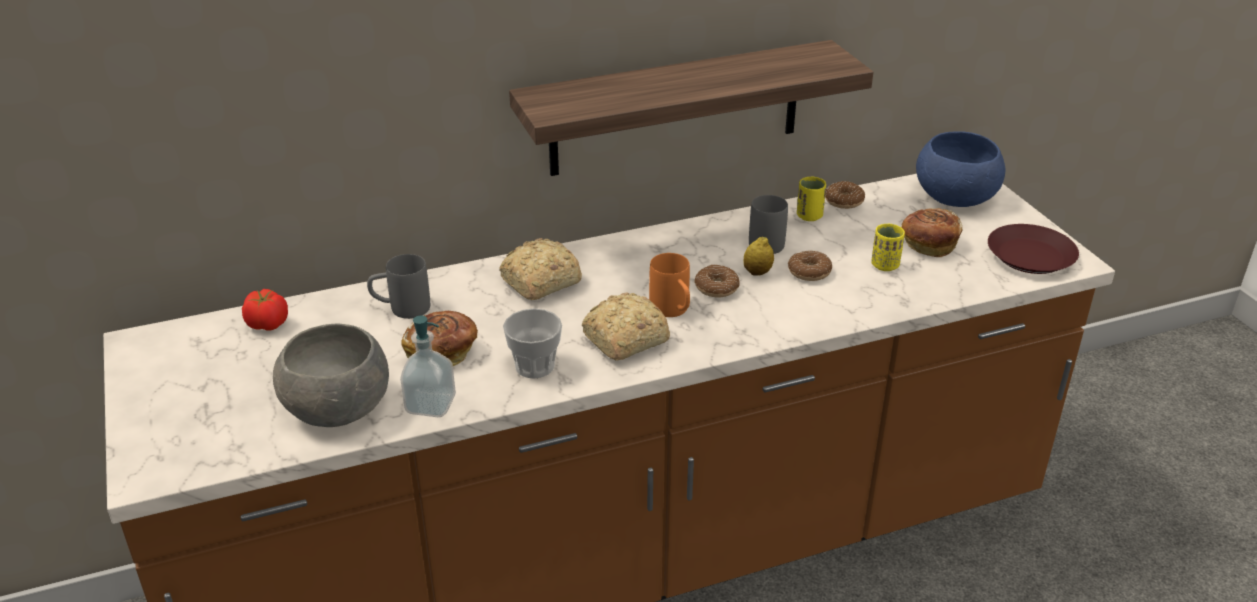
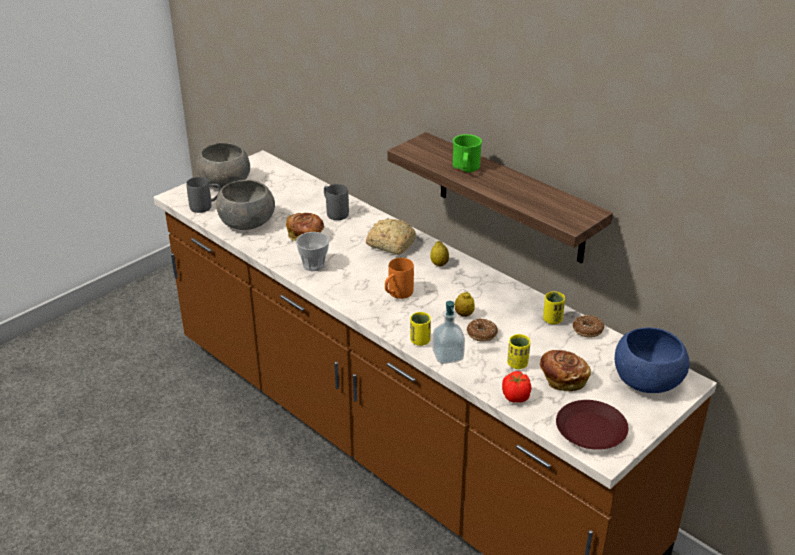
camera: 65 degrees right, 0 degrees up
tomato [242,289,288,331] -> tomato moved to [502,371,531,403]
soap dispenser [400,315,456,417] -> soap dispenser moved to [432,301,465,364]
bread [582,292,670,361] -> none
donut [694,265,740,297] -> none
grey mug [749,195,788,254] -> grey mug moved to [186,177,221,213]
none -> grey bowl [196,143,250,188]
none -> yellow cup [410,312,431,346]
none -> lemon [430,241,449,267]
none -> green mug [453,134,482,172]

